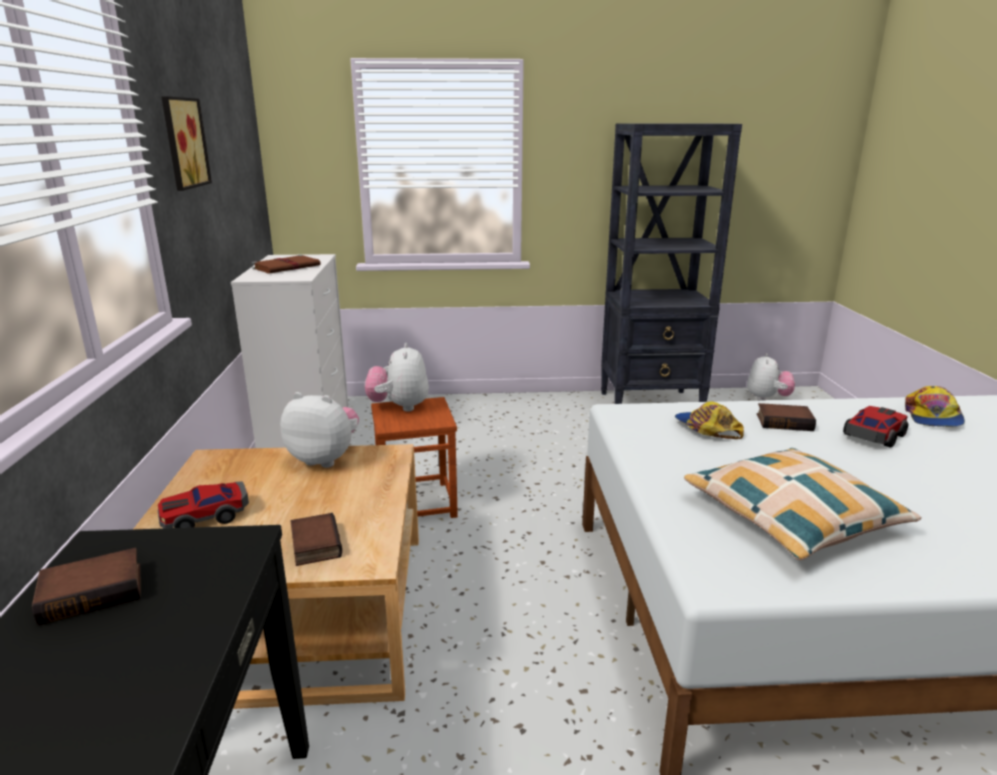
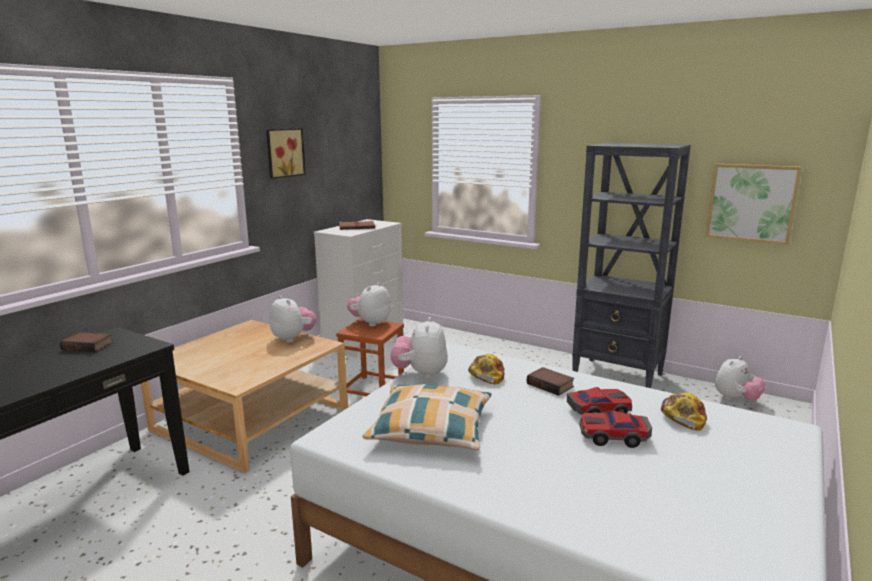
camera: 35 degrees right, 5 degrees down
toy car [158,481,249,528] -> toy car moved to [580,411,652,448]
book [290,513,342,566] -> none
cap [905,386,965,427] -> cap turned 150 degrees clockwise [661,392,707,431]
none -> plush toy [390,317,448,379]
none -> picture [706,164,802,245]

